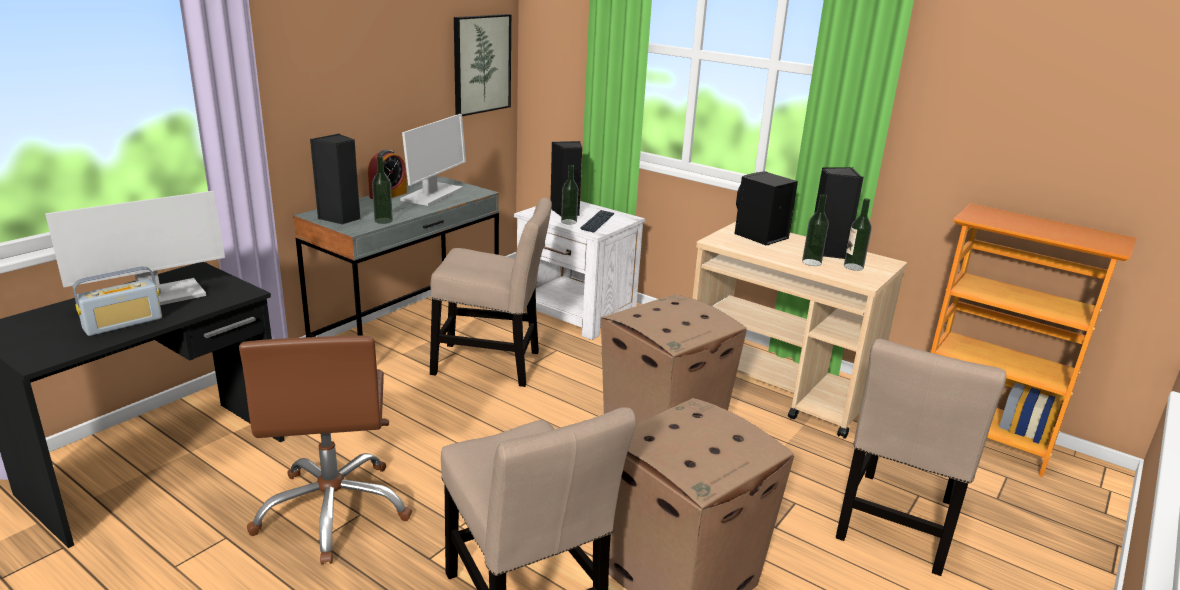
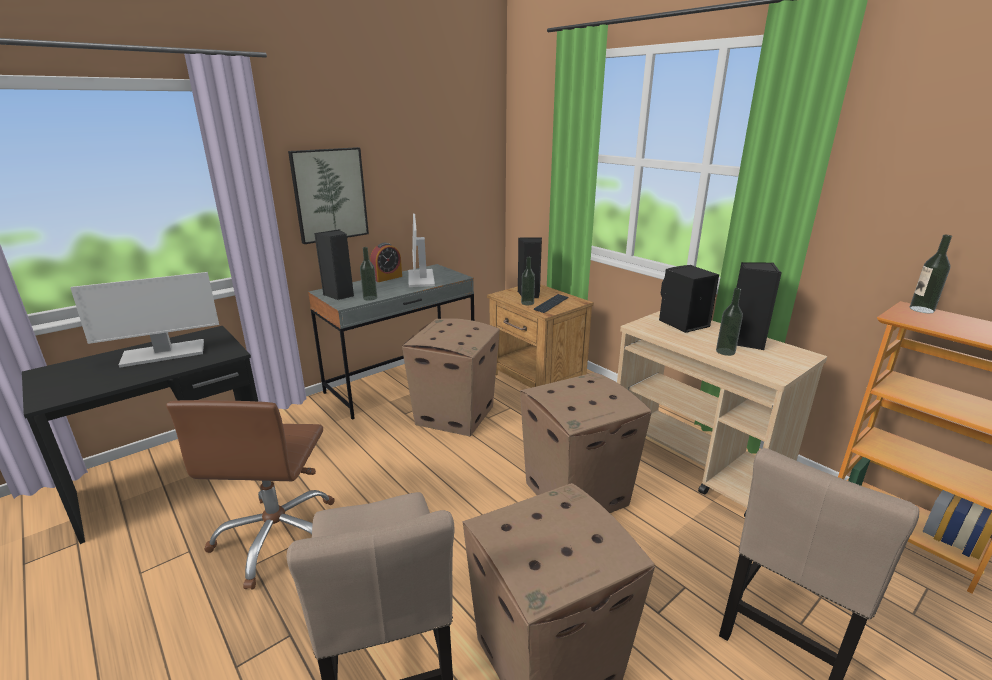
camera: 15 degrees right, 0 degrees up
radio [73,266,162,336] -> none
monitor [400,114,466,206] -> monitor turned 135 degrees clockwise [408,214,435,287]
beige chair [430,198,552,387] -> cardboard box [402,318,500,436]
picture [454,14,511,116] -> picture moved to [288,147,369,244]
white nightstand [514,201,645,340] -> brown nightstand [487,284,594,388]
bottle [844,198,872,271] -> bottle moved to [910,235,952,313]

